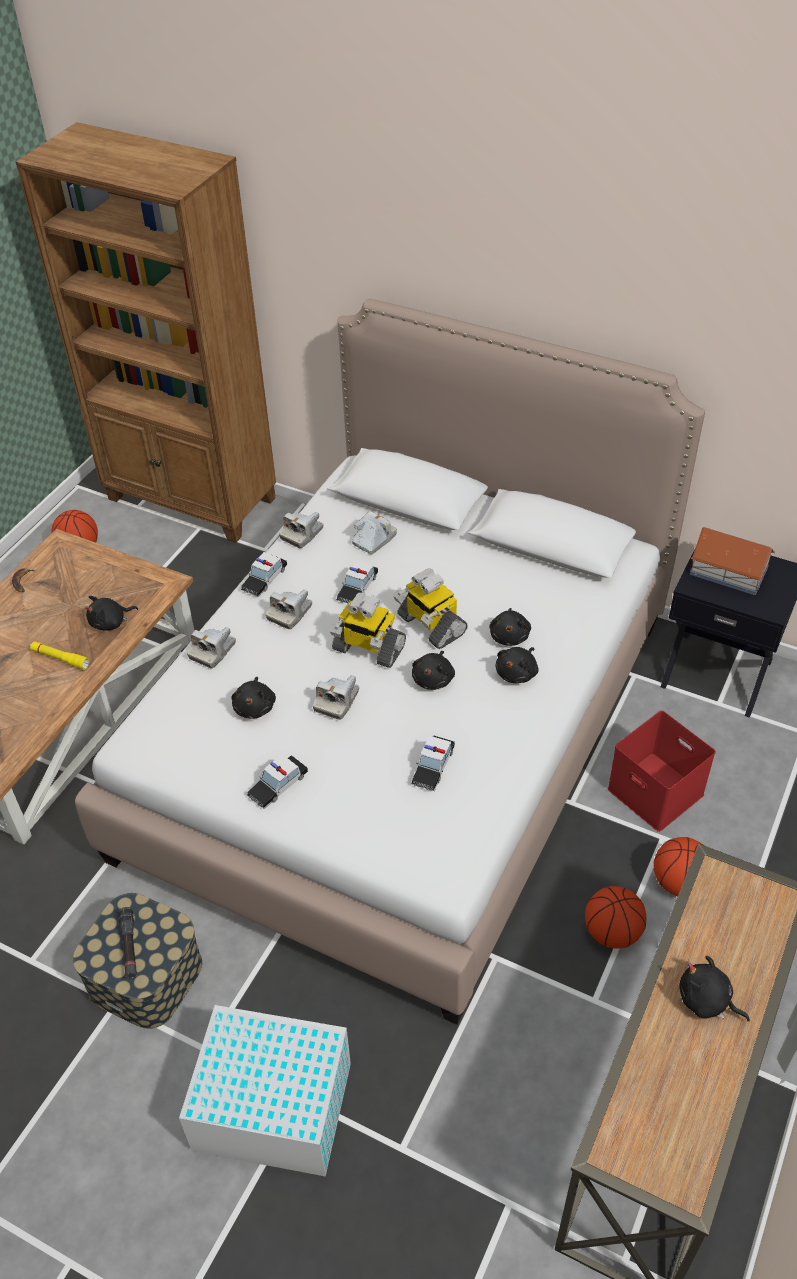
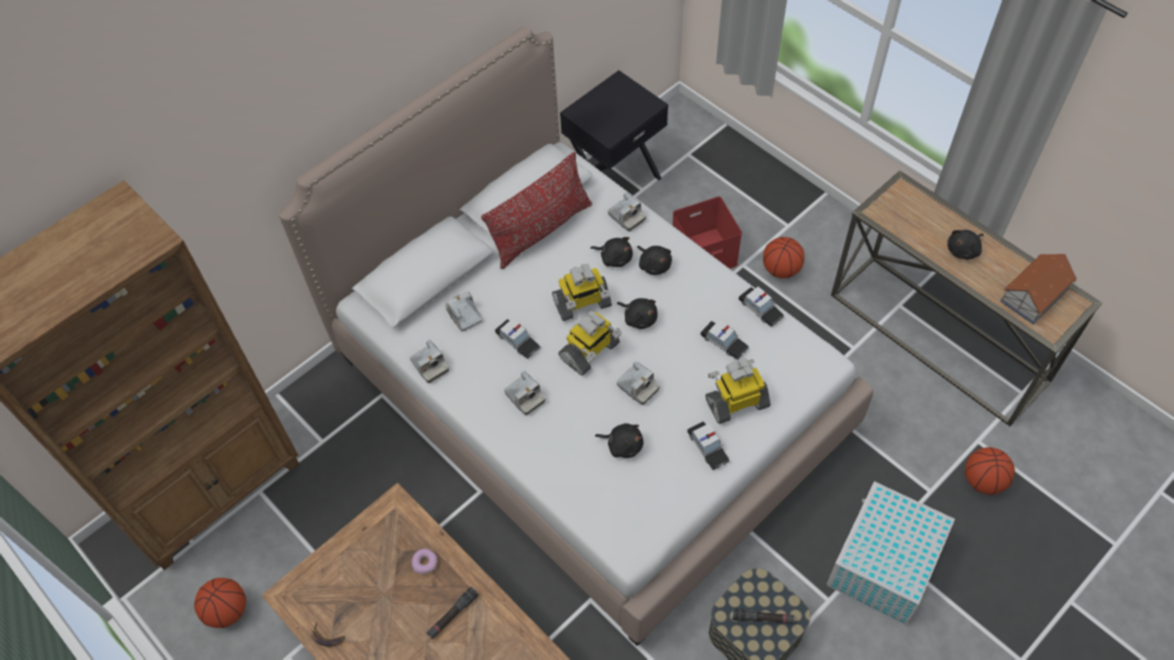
camera: 70 degrees left, 10 degrees up
yellow flashlight [30,641,89,670] -> black flashlight [426,587,479,639]
black plush toy [85,596,138,631] -> donut [412,549,437,574]
camera [187,627,236,668] -> camera moved to [608,192,646,232]
toy car [241,552,287,597] -> toy car moved to [739,287,784,327]
basketball [585,886,646,948] -> basketball moved to [965,447,1015,495]
toy house [690,527,775,595] -> toy house moved to [1000,254,1077,324]
none -> red pillow [481,152,592,269]
none -> toy robot [705,359,771,424]

